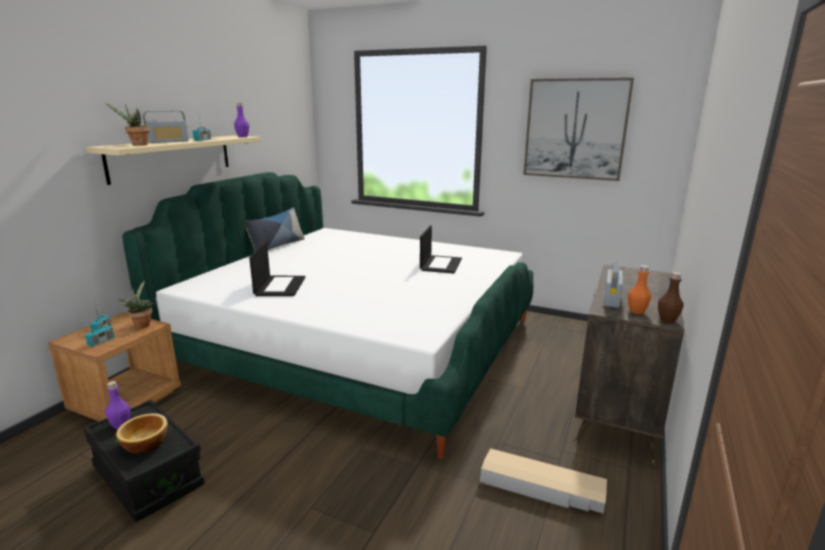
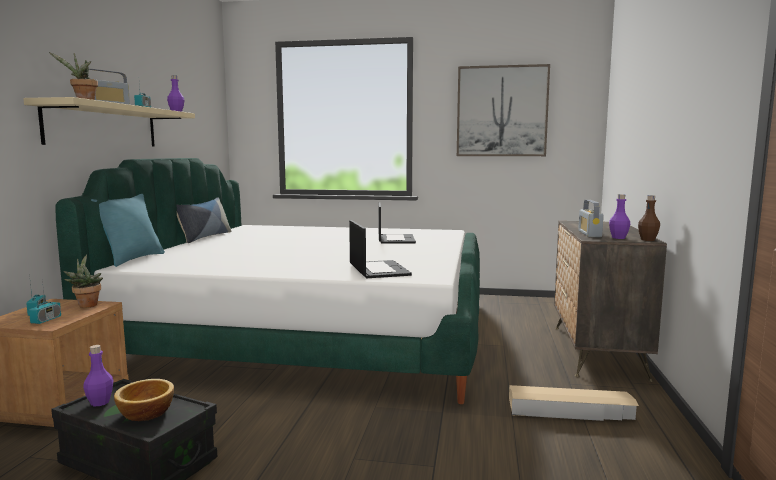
camera: 15 degrees left, 10 degrees down
laptop [249,242,305,296] -> laptop moved to [349,220,412,278]
orange bottle [628,265,651,314] -> purple bottle [609,194,630,239]
none -> turquoise pillow [91,194,165,267]

